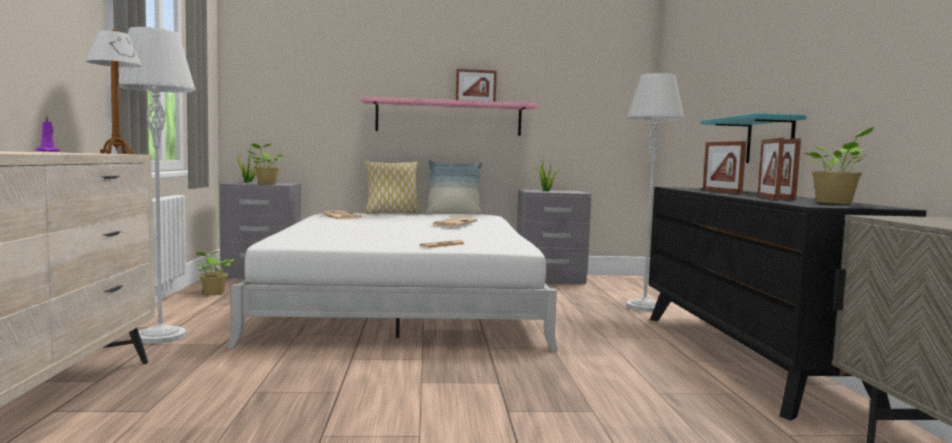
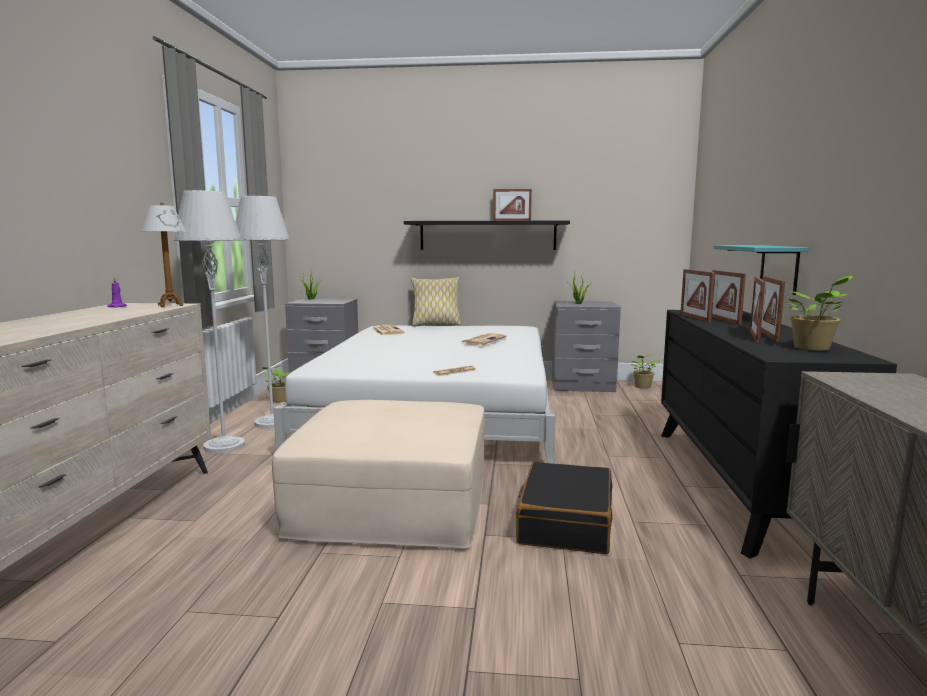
camera: 10 degrees right, 5 degrees up
potted plant [248,143,285,184] -> potted plant moved to [631,354,660,389]
pink shelf [361,97,539,136] -> black shelf [404,221,570,250]
pillow [426,160,482,214] -> none
grey floor lamp [626,73,684,312] -> grey floor lamp moved to [235,196,290,429]
none -> beige ottoman [272,400,485,549]
none -> black suitcase [516,462,613,554]
none -> picture frame [680,269,715,322]

